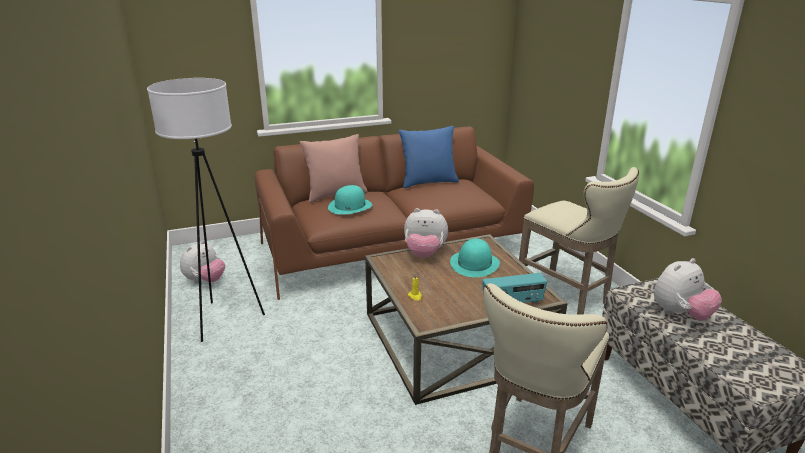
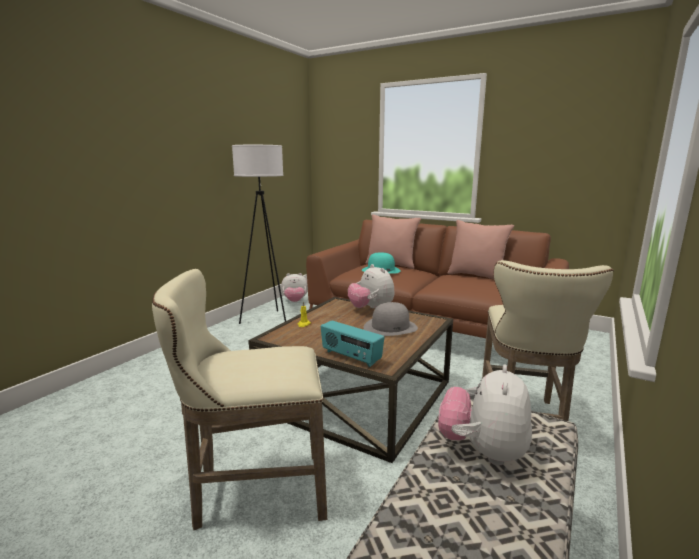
camera: 50 degrees right, 10 degrees down
blue pillow [399,126,459,188] -> pink pillow [447,220,514,279]
turquoise hat [450,238,500,277] -> grey hat [363,302,418,336]
plush toy [654,258,722,321] -> plush toy turned 90 degrees clockwise [438,364,532,466]

